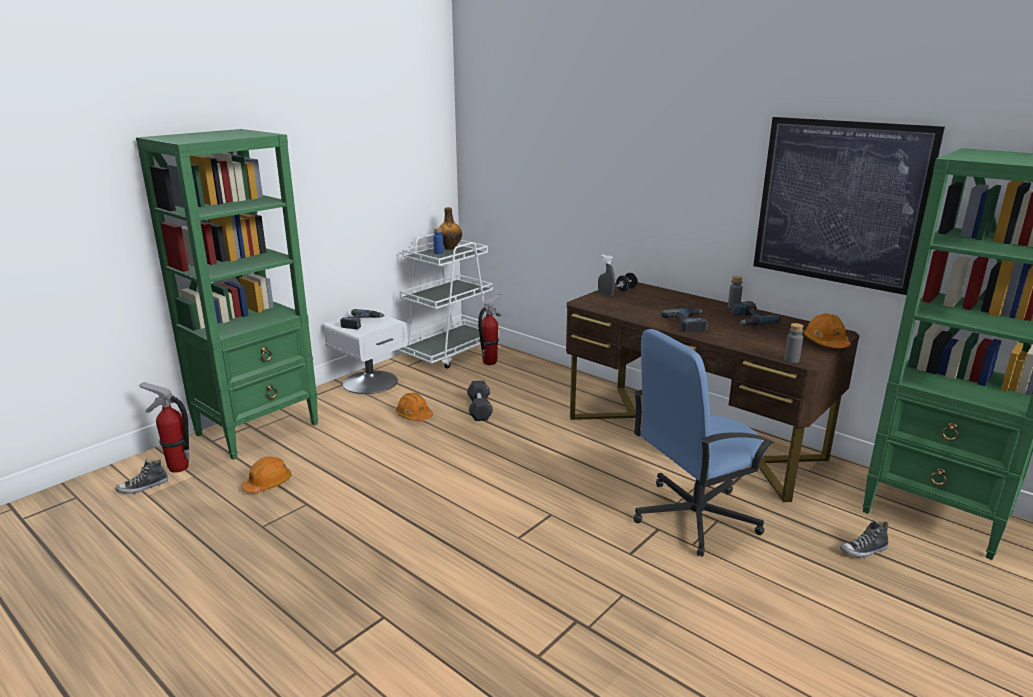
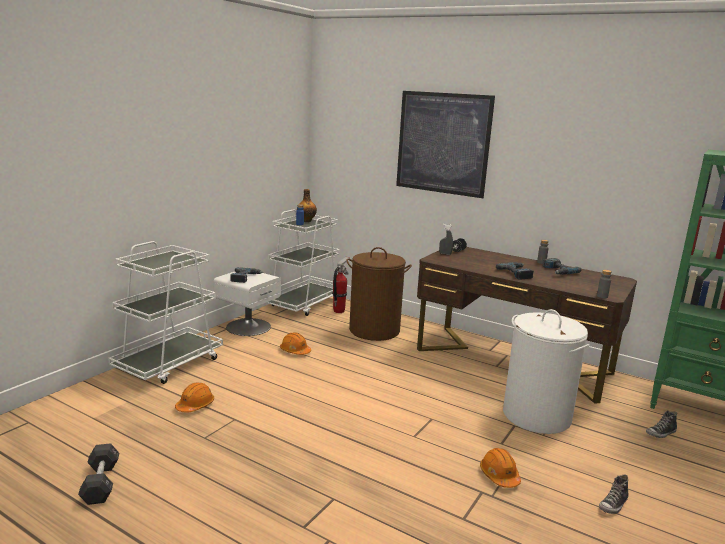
camera: 10 degrees left, 5 degrees down
shoe [116,459,168,494] -> shoe moved to [599,474,629,514]
green bookcase [136,129,319,460] -> white cart [108,241,223,384]
fire extinguisher [139,382,189,473] -> none
black dumbbell [467,381,493,421] -> black dumbbell moved to [78,443,119,505]
blue office chair [633,329,774,557] -> white laundry basket [503,309,590,434]
picture [753,117,945,295] -> picture moved to [396,91,495,198]
orange hard hat [804,313,851,348] -> orange hard hat moved to [480,448,521,488]
none -> brown laundry basket [346,247,412,341]

